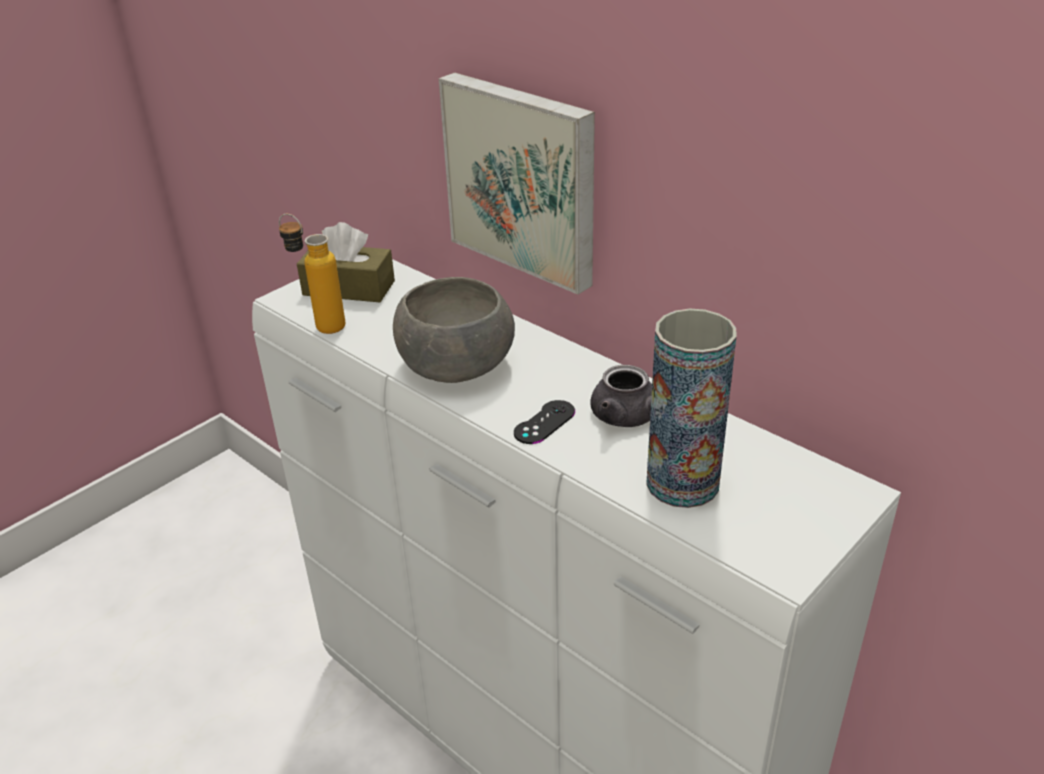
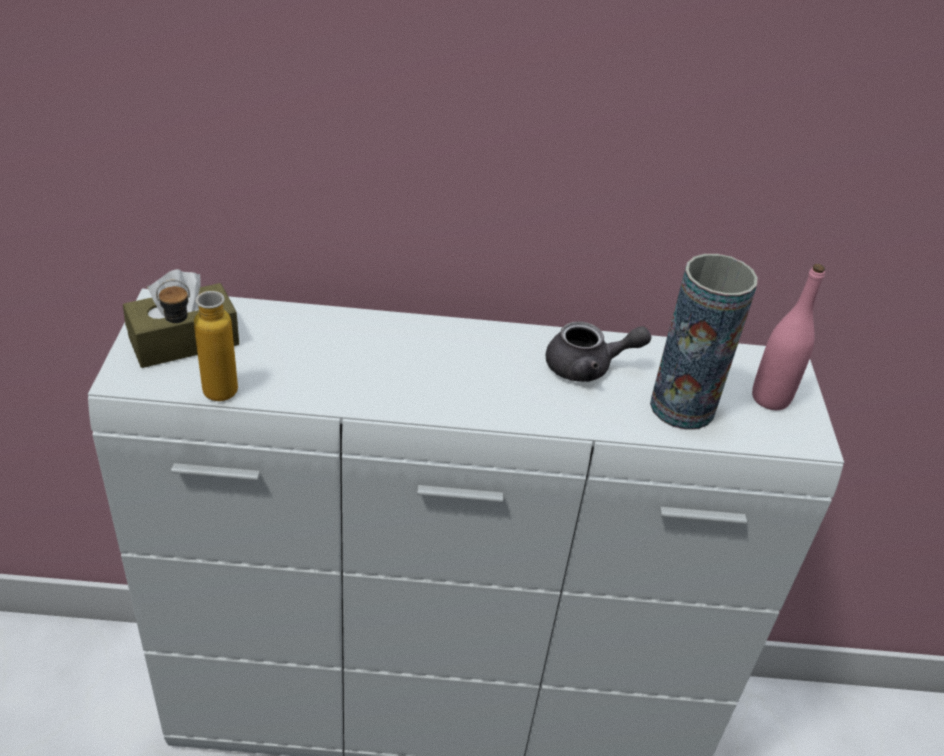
camera: 45 degrees left, 5 degrees up
grey bowl [393,277,515,383] -> none
picture [439,73,595,295] -> none
black game controller [514,400,575,444] -> none
none -> pink bottle [752,264,825,410]

